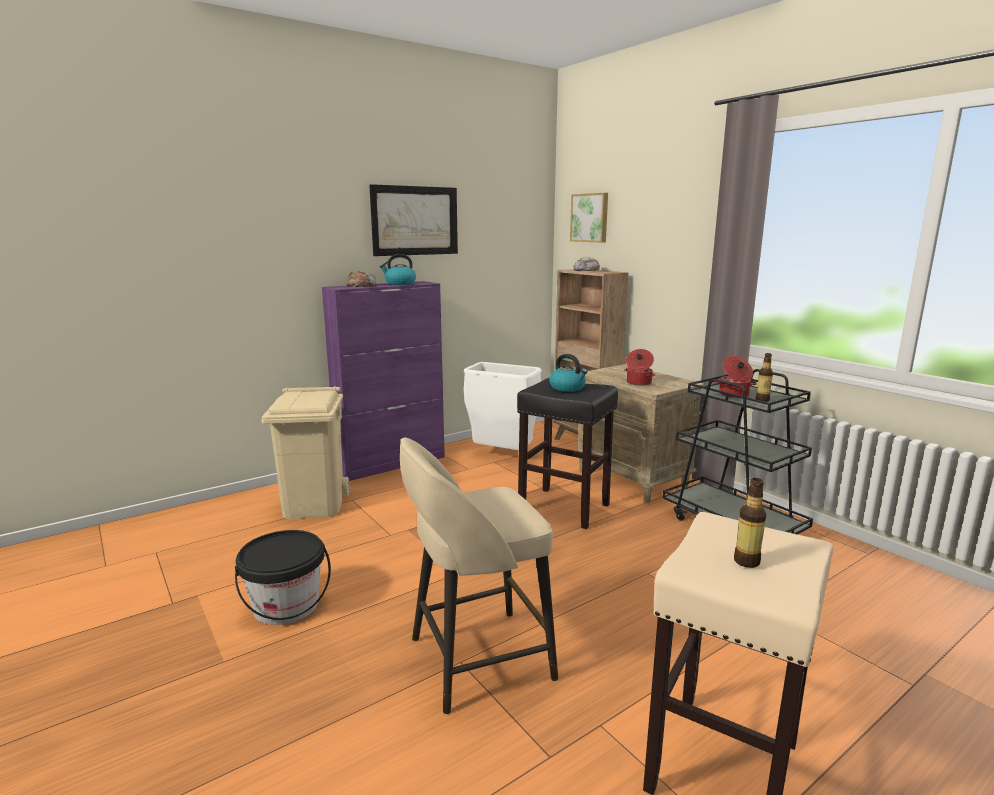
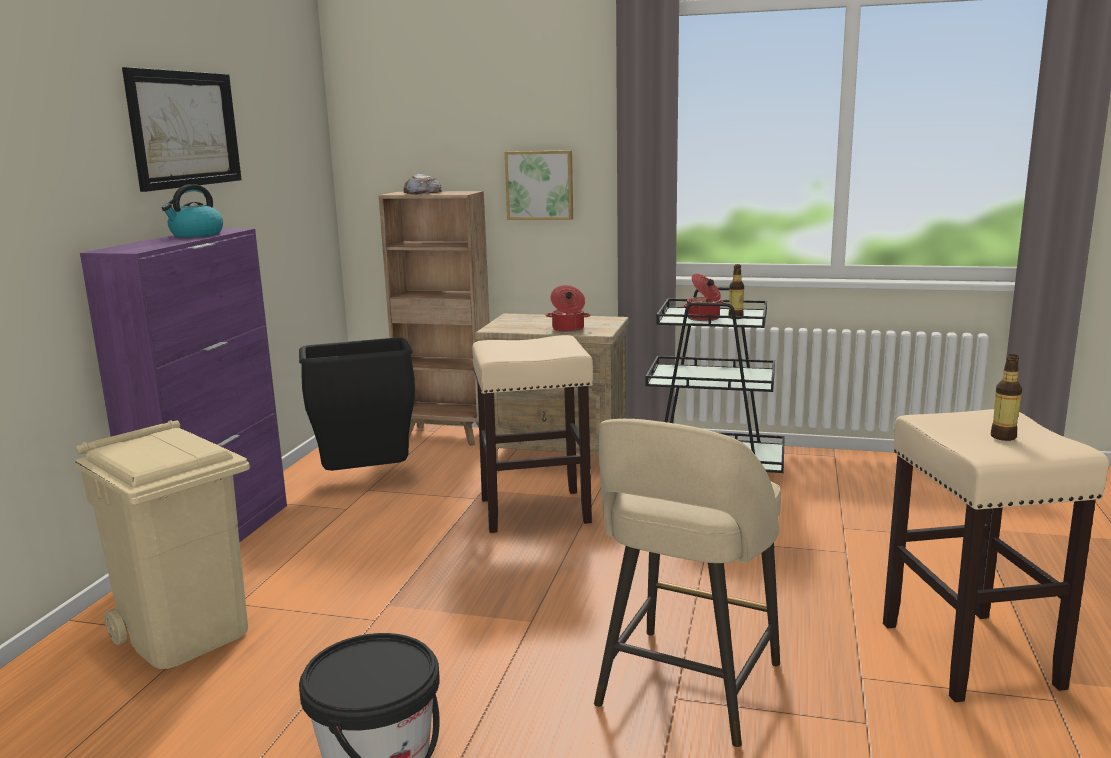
camera: 40 degrees left, 0 degrees up
bread [347,271,376,287] -> none
white trash can [464,362,542,450] -> black trash can [299,338,415,471]
black stool [517,378,618,529] -> beige stool [472,335,593,533]
kettle [549,354,587,392] -> none
picture [570,193,608,243] -> picture moved to [505,150,573,220]

